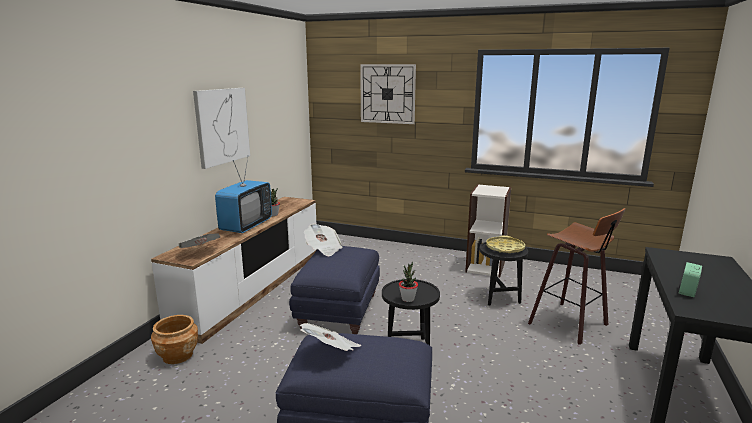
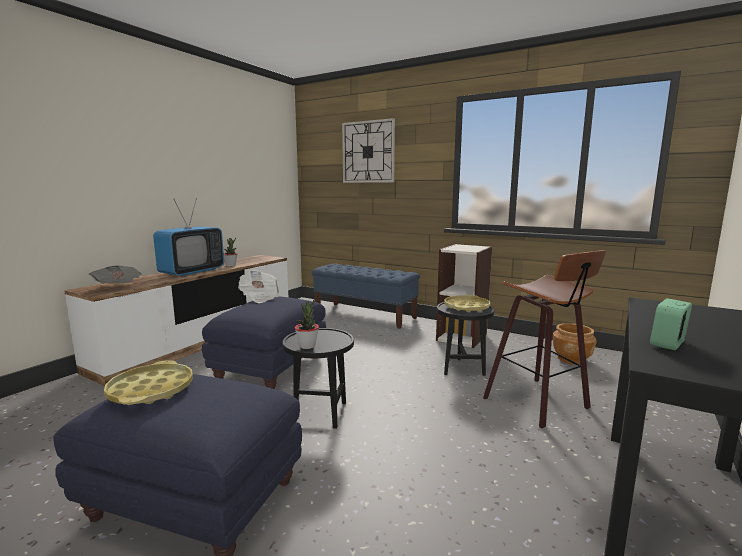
camera: 10 degrees right, 5 degrees down
brown planter [151,315,198,364] -> brown planter moved to [553,323,597,365]
picture [193,88,250,169] -> none
newspaper [300,323,361,351] -> yellow tray [104,360,193,405]
none -> blue bench [312,263,420,329]

